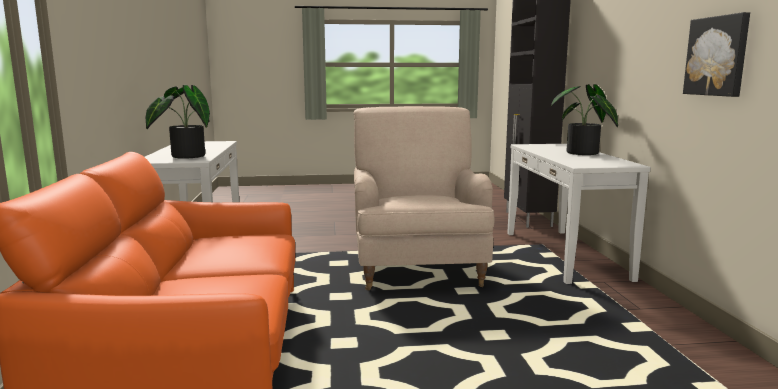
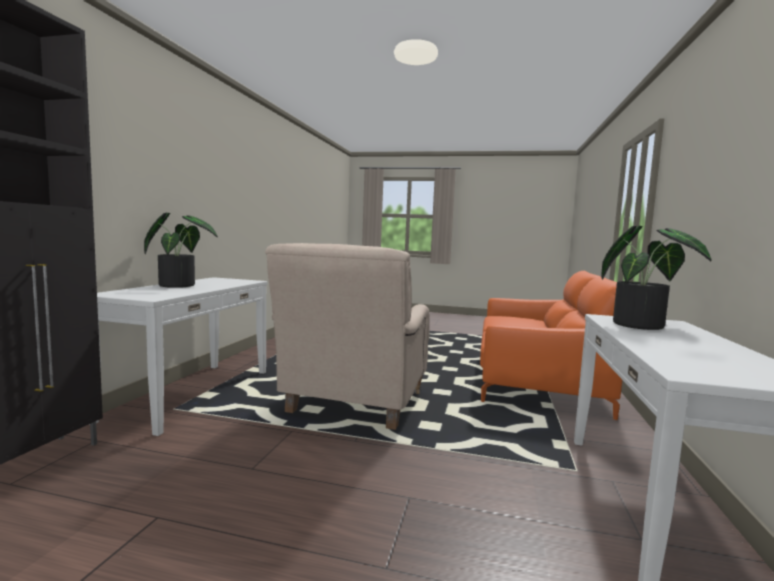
camera: 160 degrees left, 5 degrees down
picture [683,12,750,97] -> none

